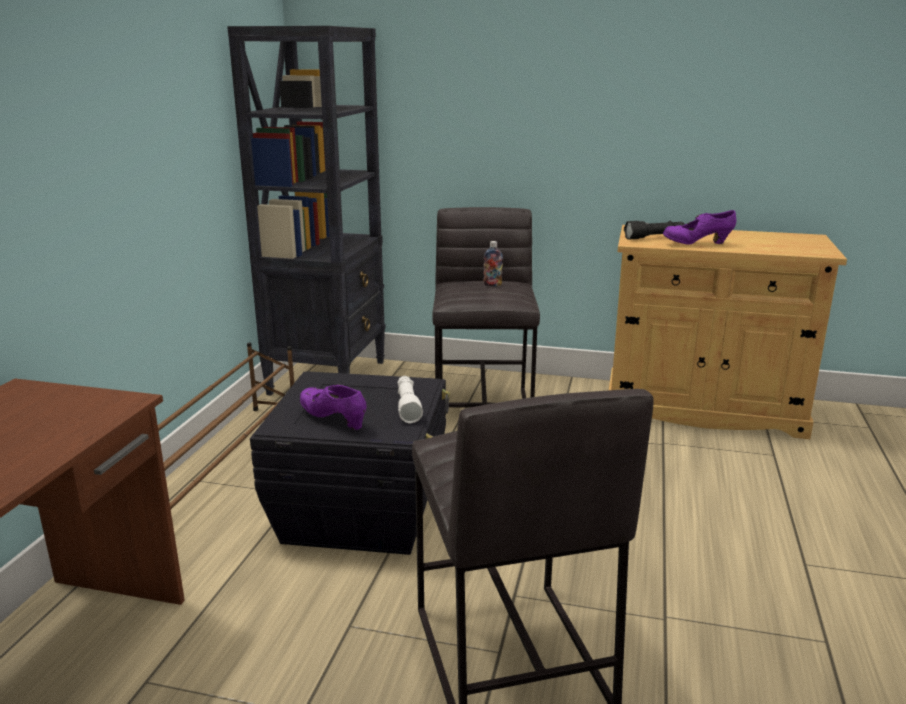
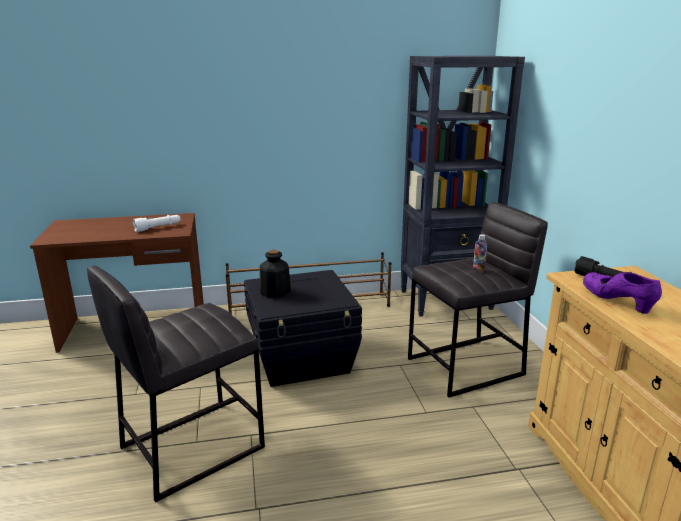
camera: 65 degrees right, 0 degrees up
purple shoe [300,384,366,430] -> bottle [260,250,291,298]
white flashlight [398,376,423,424] -> white flashlight moved to [133,215,181,232]

